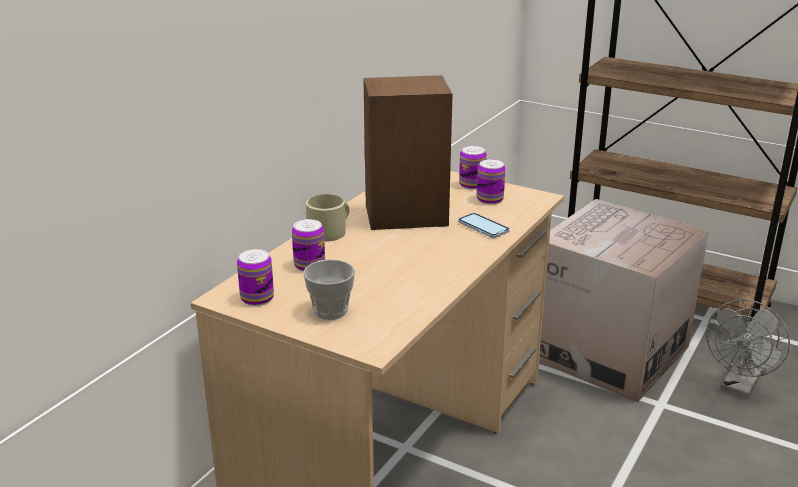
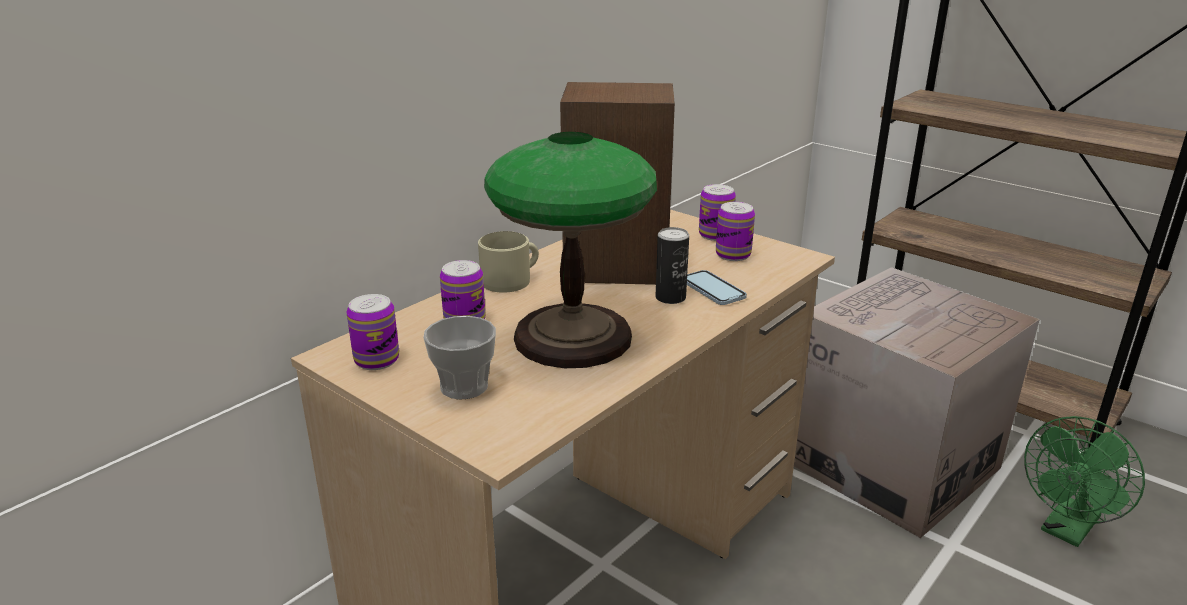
camera: 10 degrees right, 0 degrees up
grey fan [706,299,790,396] -> green fan [1024,416,1145,547]
none -> table lamp [484,132,657,368]
none -> can [656,227,689,304]

